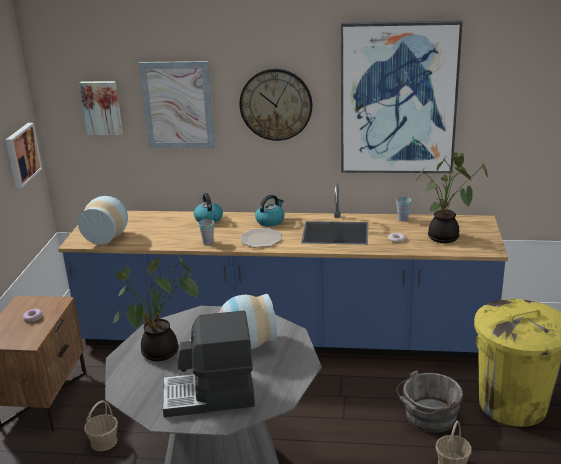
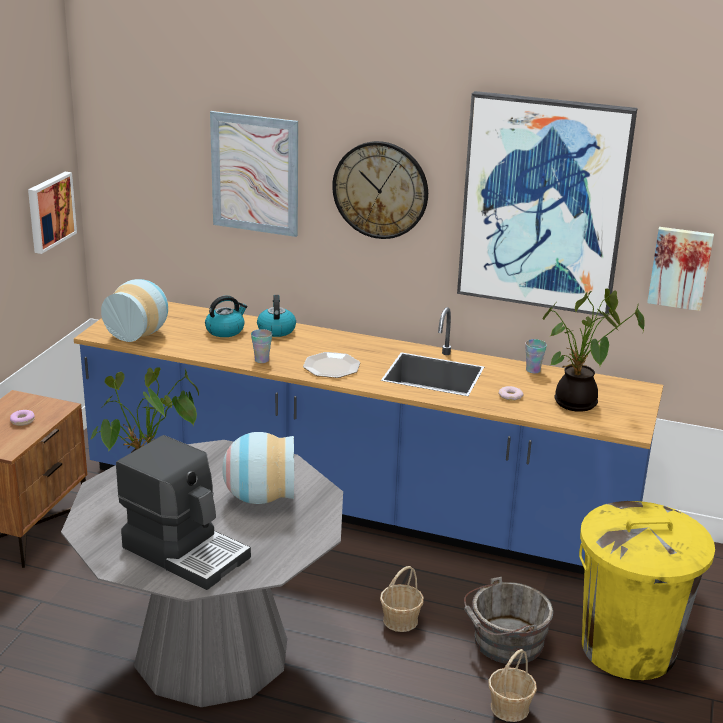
camera: 10 degrees right, 0 degrees up
picture [79,81,123,135] -> picture moved to [647,227,714,311]
basket [84,400,118,451] -> basket moved to [380,566,424,632]
coffee machine [163,311,255,417] -> coffee machine turned 150 degrees counterclockwise [116,435,251,590]
kettle [255,195,285,226] -> kettle moved to [205,296,247,337]

